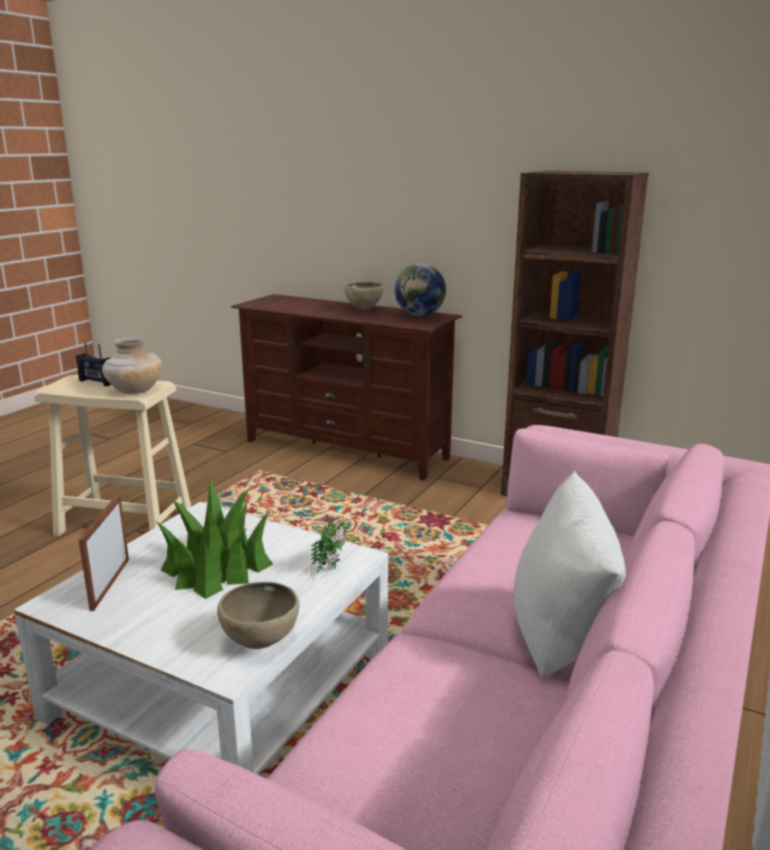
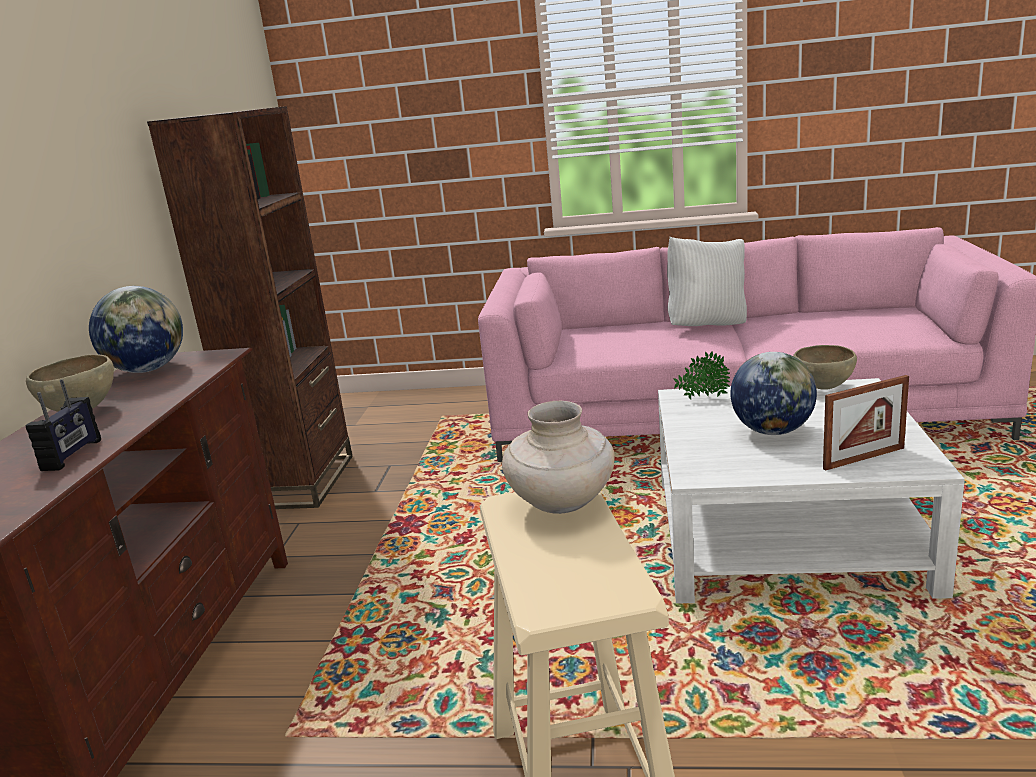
camera: 110 degrees left, 0 degrees up
radio [76,342,111,386] -> radio moved to [25,379,101,471]
potted plant [155,477,273,599] -> globe [730,352,817,435]

